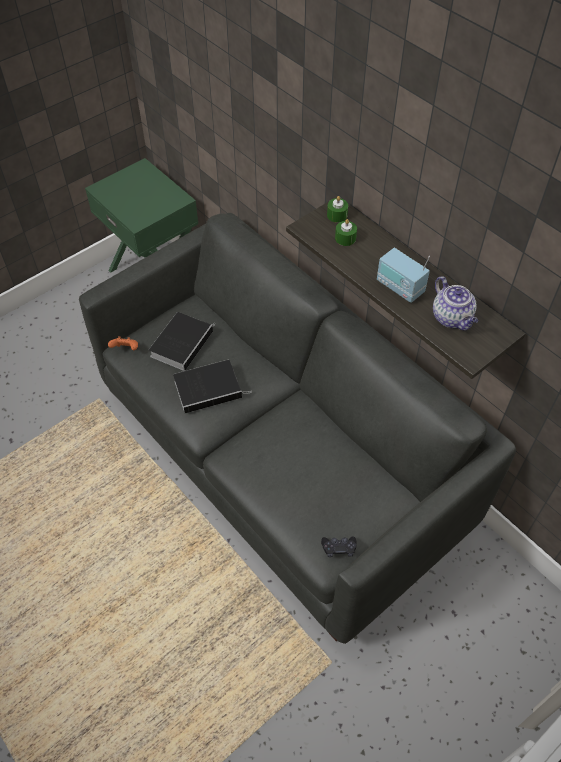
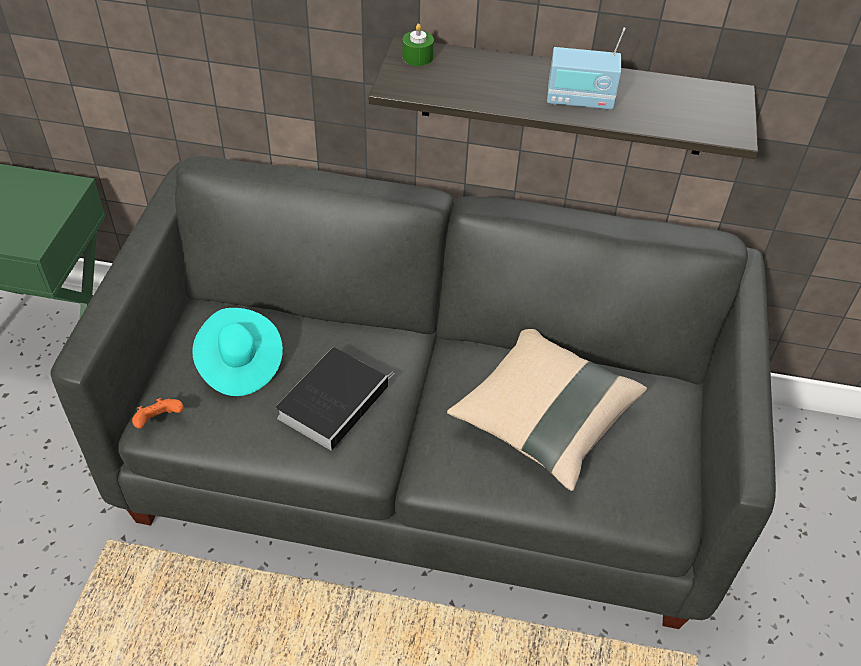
camera: 40 degrees left, 5 degrees down
book [149,312,216,371] -> turquoise hat [192,308,283,396]
black game controller [321,536,357,557] -> none
green candle [335,219,357,246] -> none
teapot [433,276,478,330] -> none
none -> beige pillow [447,329,647,491]

